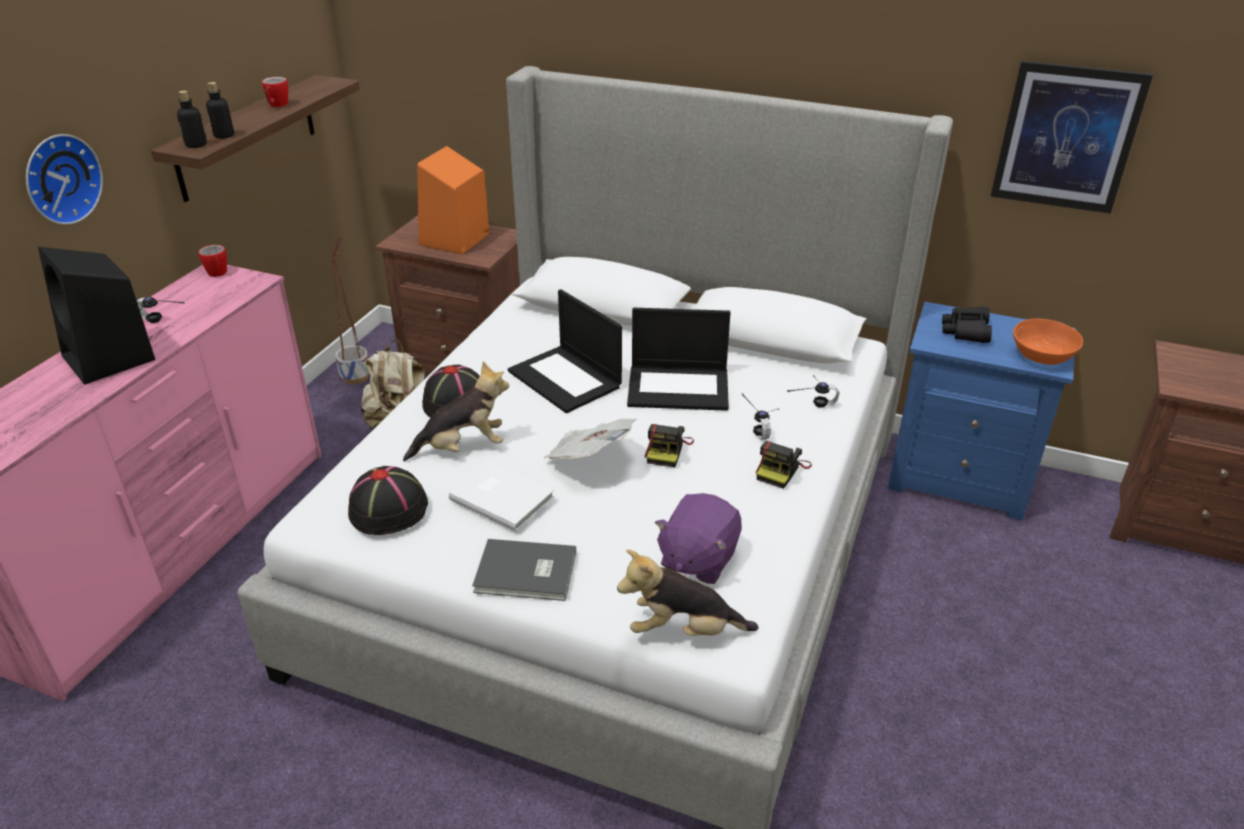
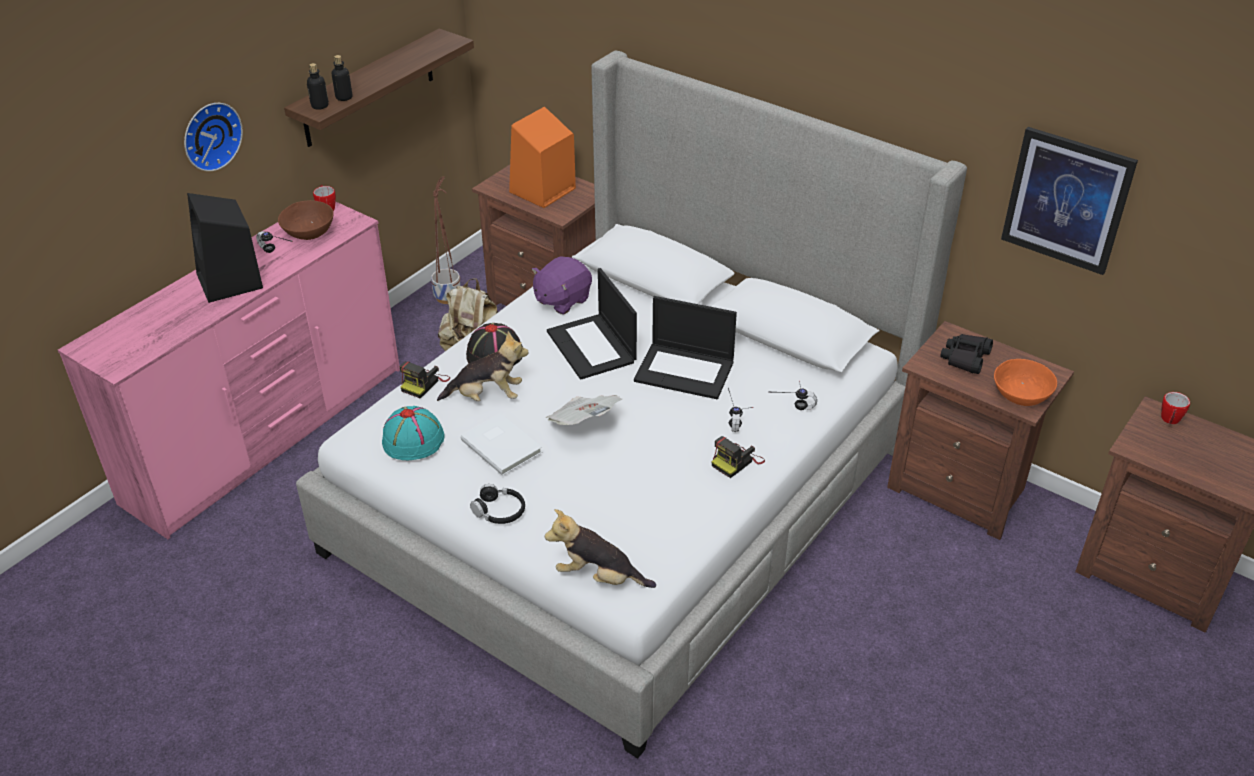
camera: 15 degrees right, 5 degrees up
mug [262,77,288,107] -> mug moved to [1161,392,1190,424]
black hat [348,466,428,535] -> turquoise hat [382,406,445,460]
grey book [472,539,576,601] -> black headphones [470,484,525,524]
camera [645,424,694,467] -> camera moved to [399,361,450,398]
purple plush toy [655,493,742,584] -> purple plush toy moved to [532,256,592,315]
blue nightstand [888,302,1076,521] -> brown nightstand [887,321,1074,540]
none -> brown bowl [278,200,334,240]

